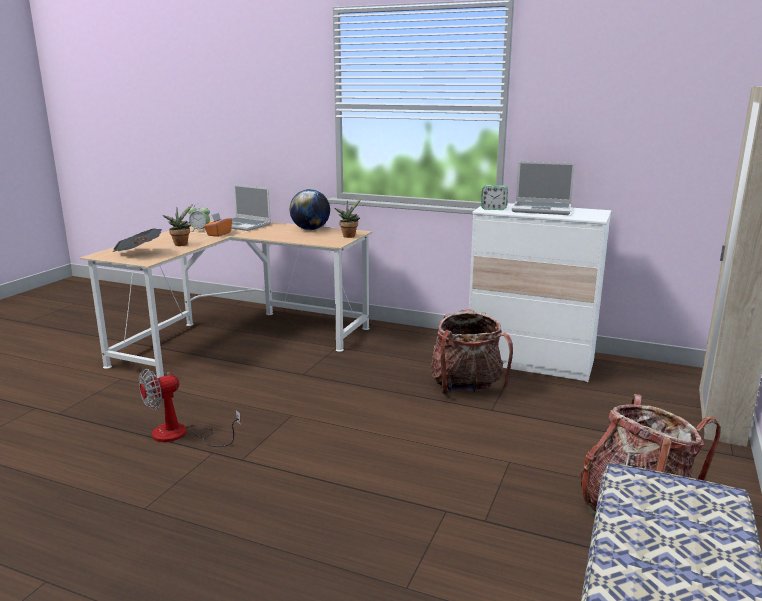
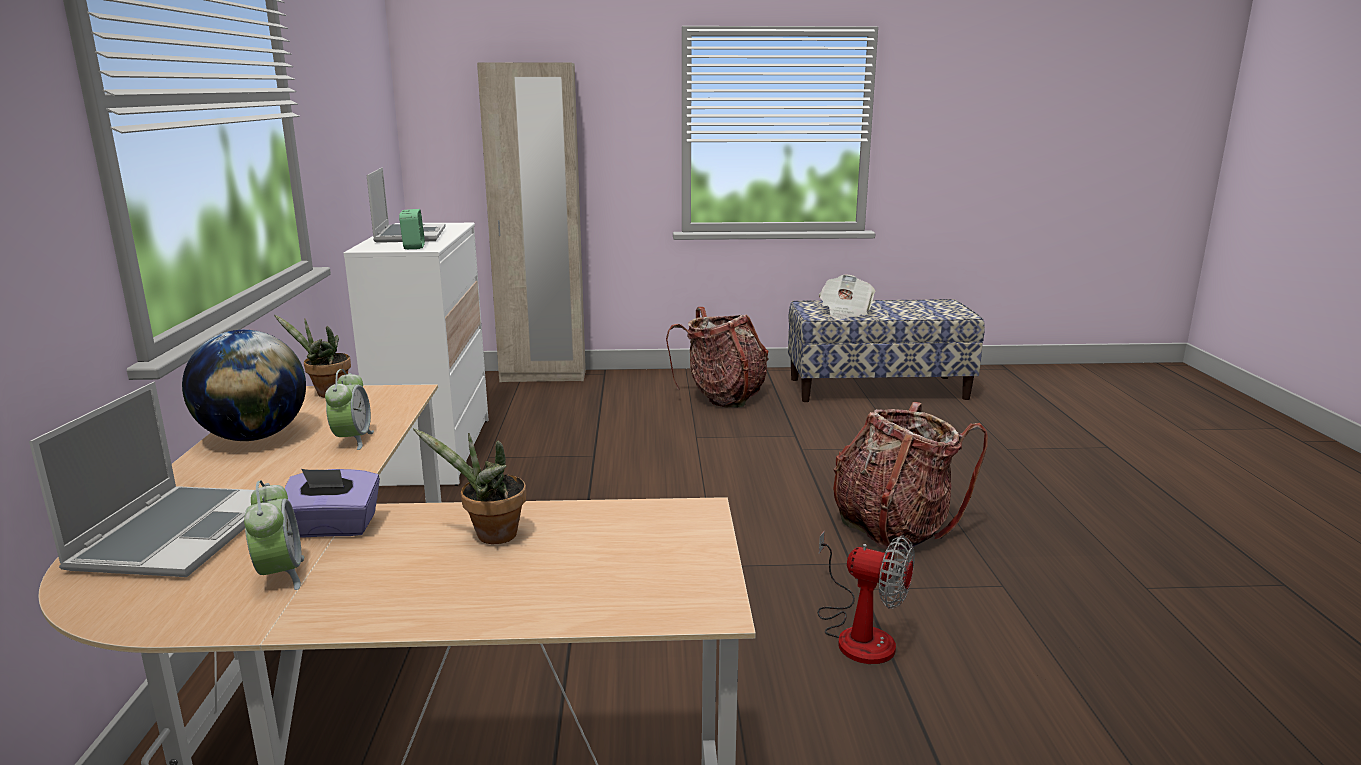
camera: 115 degrees left, 0 degrees up
newspaper [112,228,162,252] -> newspaper moved to [819,274,875,319]
orange tissue box [204,213,232,237] -> purple tissue box [284,469,380,538]
backpack [431,309,513,394] -> backpack moved to [833,402,988,550]
none -> alarm clock [325,369,374,450]

